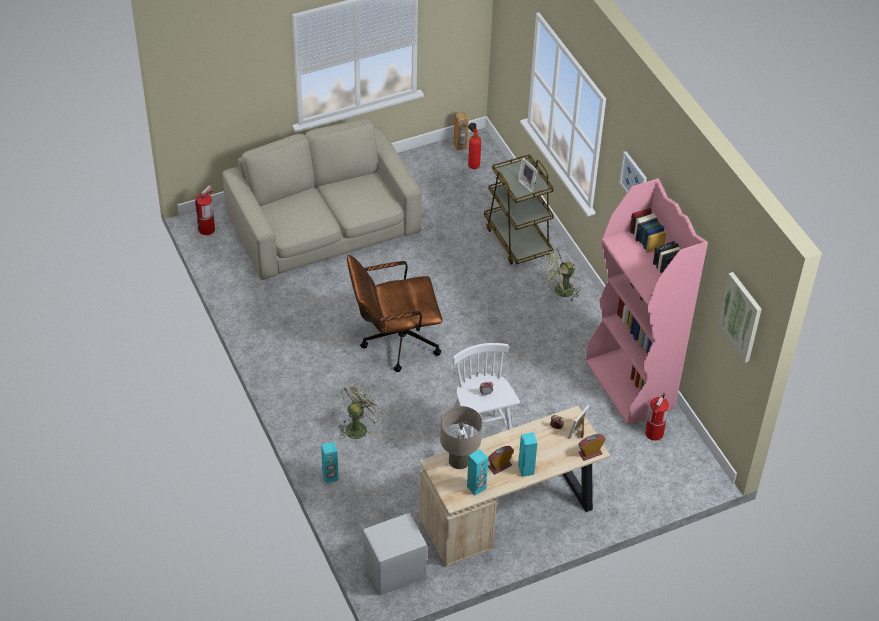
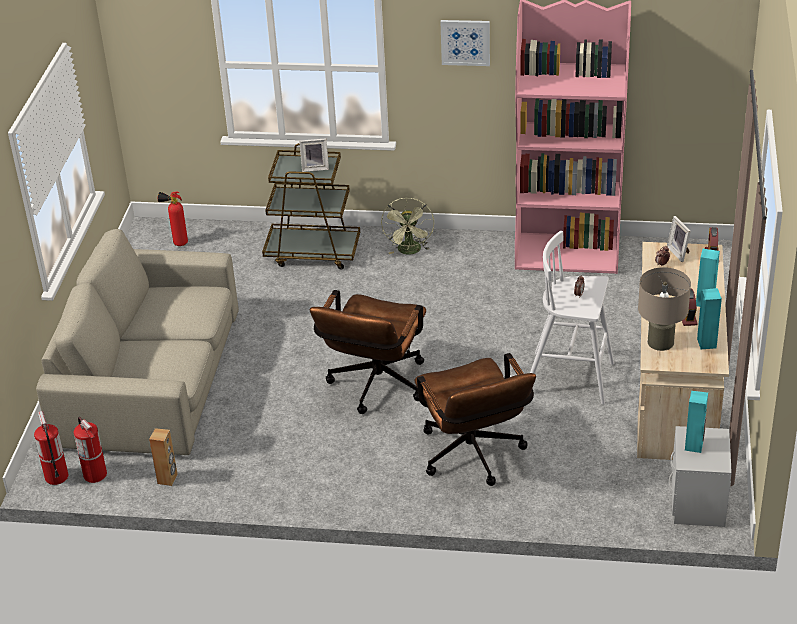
camera: 55 degrees left, 10 degrees down
turquoise speaker [321,442,338,483] -> turquoise speaker moved to [685,391,708,453]
green fan [338,382,384,439] -> brown office chair [414,353,536,486]
brown speaker [454,112,469,151] -> brown speaker moved to [149,428,178,486]
fire extinguisher [645,393,669,441] -> fire extinguisher moved to [74,417,107,483]
picture [717,272,762,363] -> none

